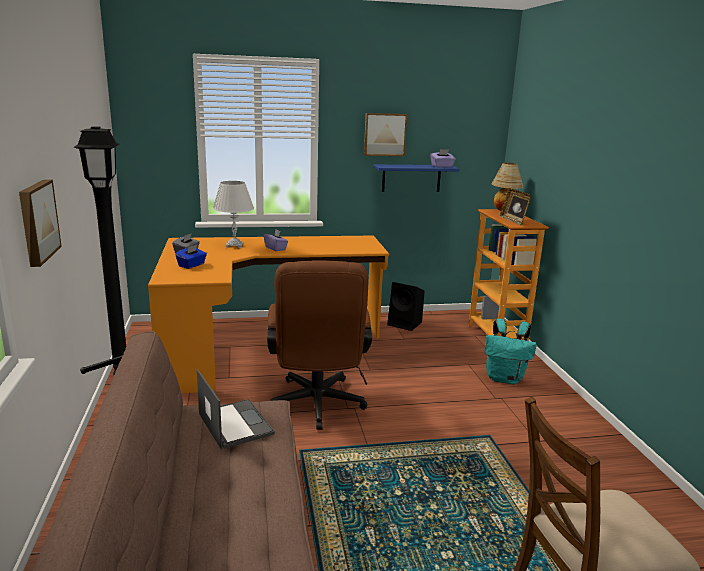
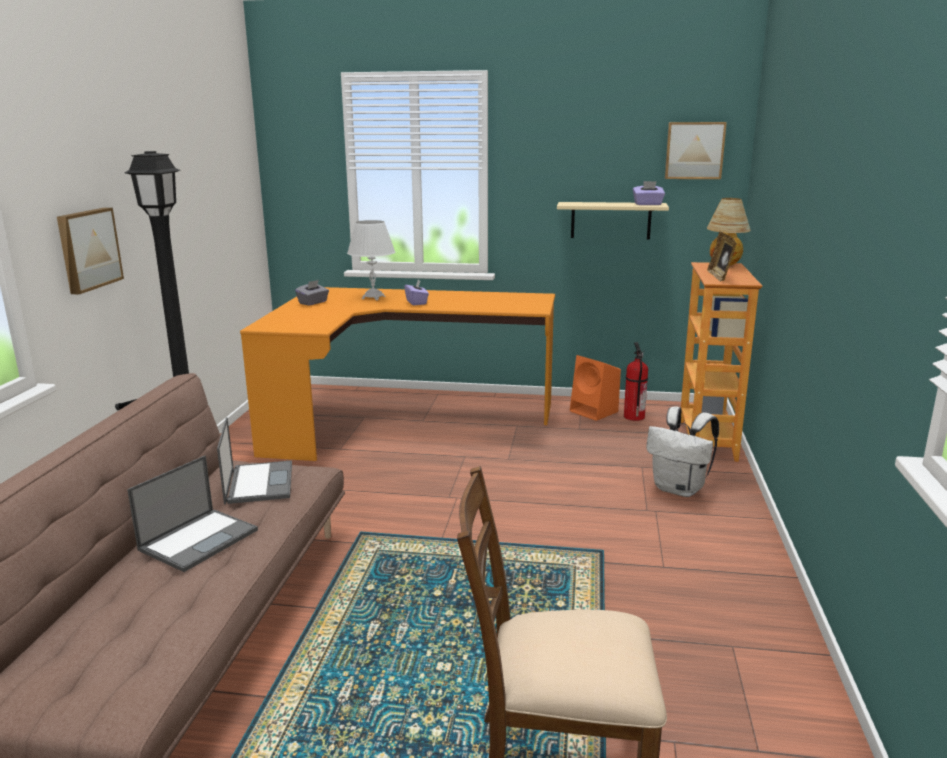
camera: 20 degrees right, 0 degrees up
blue tissue box [175,245,207,269] -> none
brown office chair [267,260,372,430] -> none
picture [364,113,407,156] -> picture moved to [665,122,727,179]
blue shelf [373,164,460,192] -> beige shelf [557,202,669,239]
black speaker [387,282,425,331] -> orange speaker [570,355,621,421]
turquoise backpack [484,319,537,384] -> white backpack [646,406,719,497]
none -> laptop [127,456,258,572]
none -> fire extinguisher [624,342,648,421]

